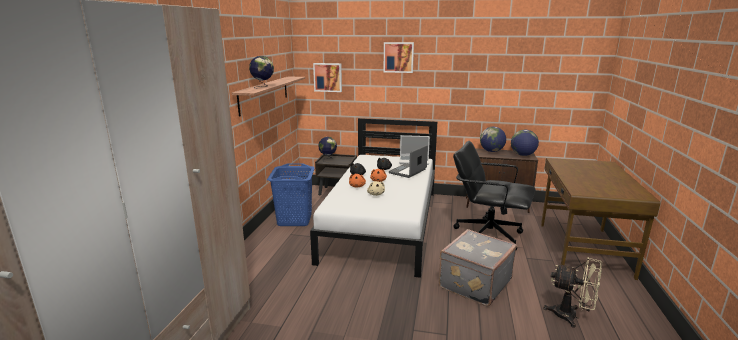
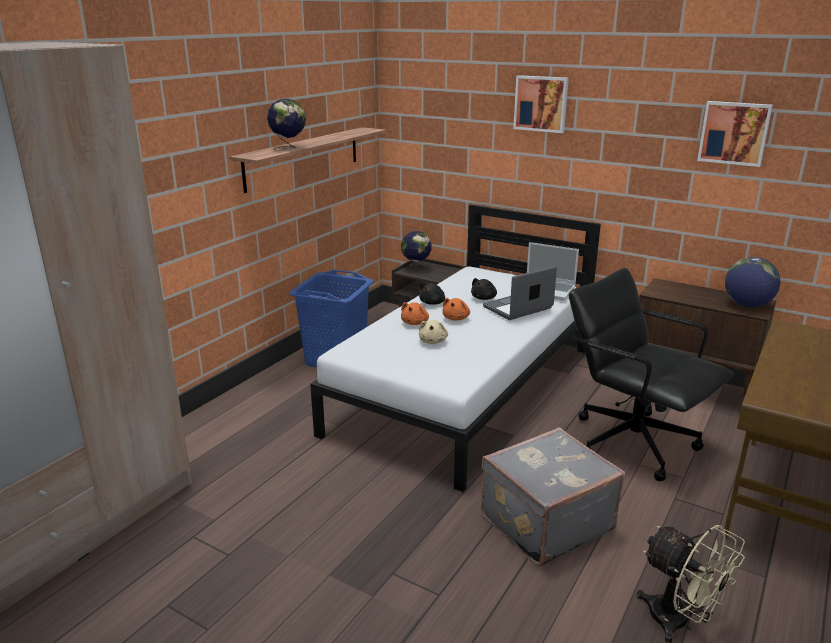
camera: 20 degrees right, 5 degrees up
picture [313,63,342,92] -> picture moved to [697,101,773,167]
globe [480,127,506,152] -> none

